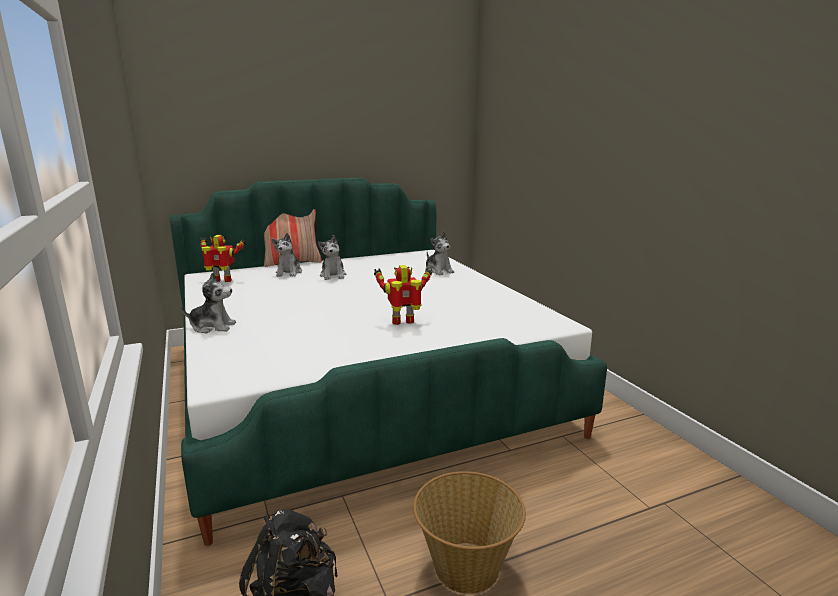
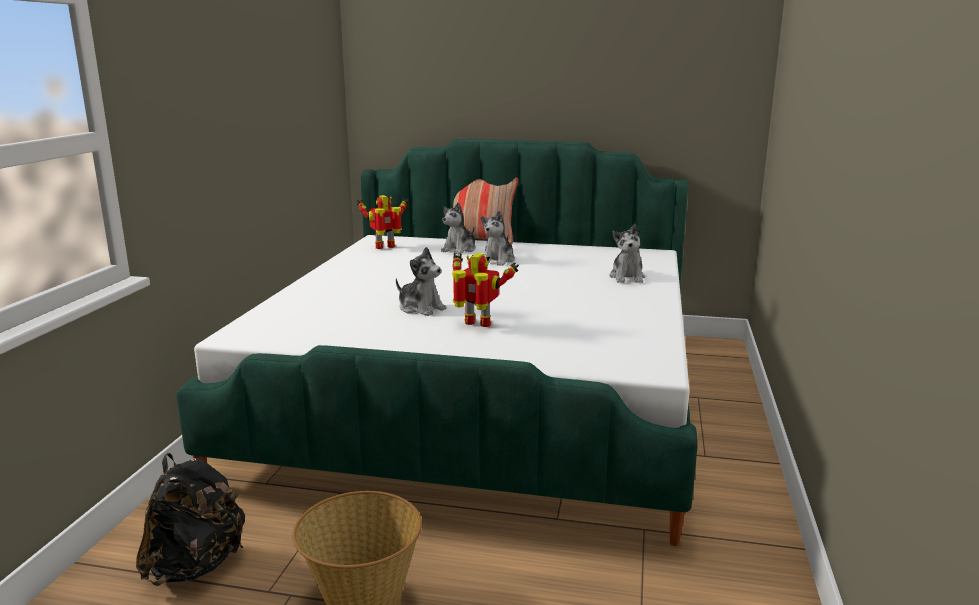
camera: 35 degrees right, 0 degrees up
plush toy [181,272,236,333] -> plush toy moved to [396,247,447,316]
toy robot [200,235,246,282] -> toy robot turned 60 degrees counterclockwise [357,195,408,249]

